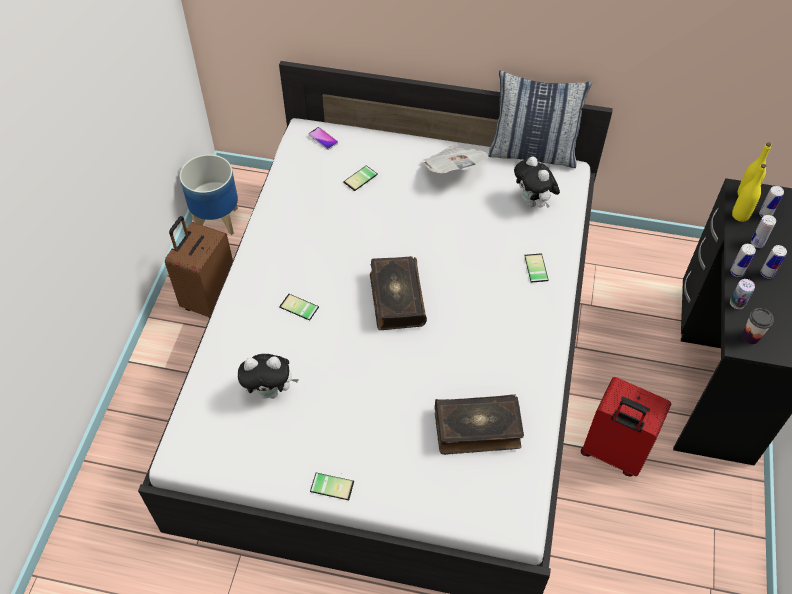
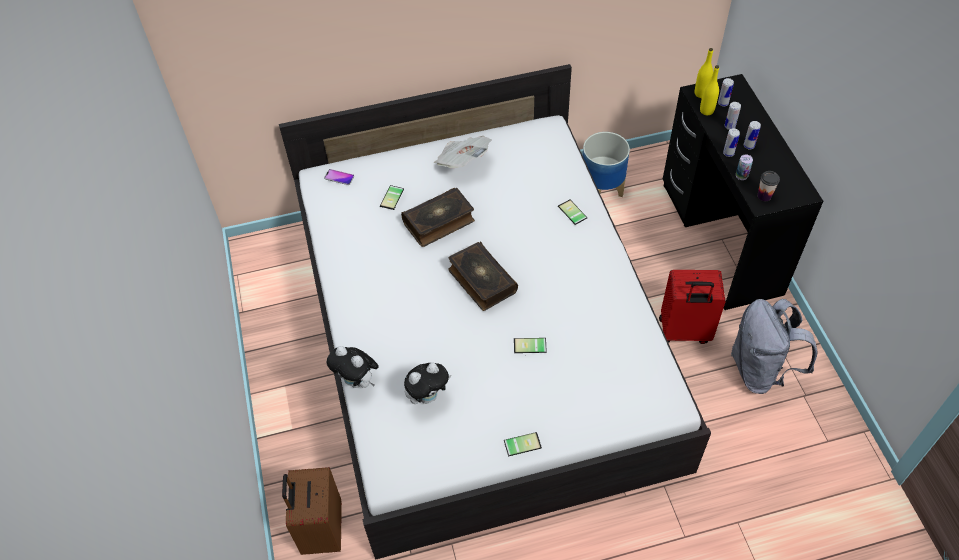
camera: 25 degrees left, 0 degrees up
brown suitcase [165,216,233,318] -> brown suitcase moved to [282,467,342,555]
planter [180,154,238,235] -> planter moved to [583,132,630,197]
phone [279,294,319,321] -> phone moved to [514,338,547,353]
book [435,394,524,455] -> book moved to [401,188,475,247]
pillow [488,70,592,168] -> none
plush toy [514,156,560,208] -> plush toy moved to [327,346,379,388]
none -> grey backpack [731,299,817,394]

